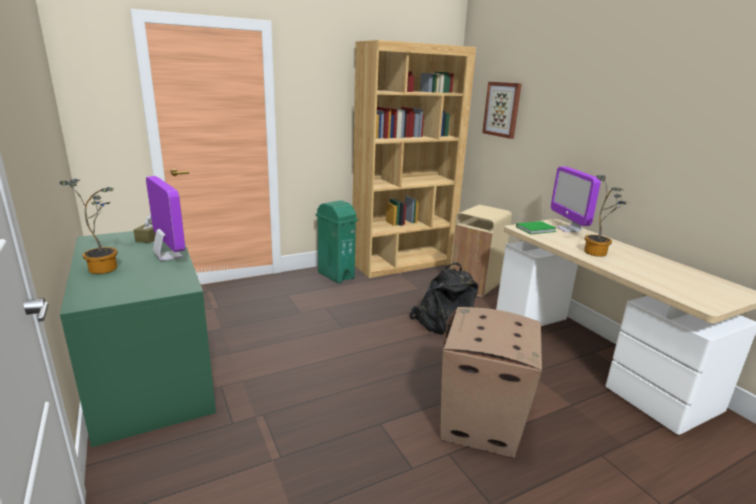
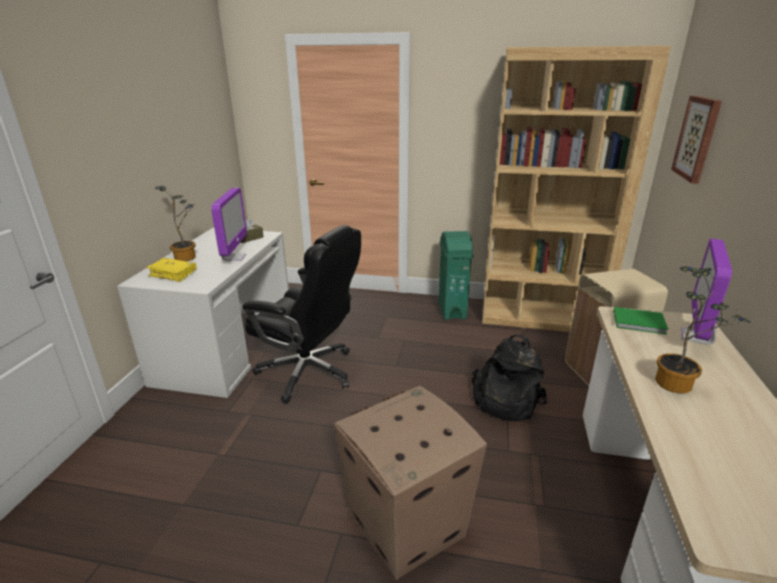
camera: 40 degrees right, 5 degrees up
green desk [60,231,216,447] -> white desk [117,228,289,398]
none -> yellow book [146,258,197,282]
none -> black office chair [242,225,361,404]

